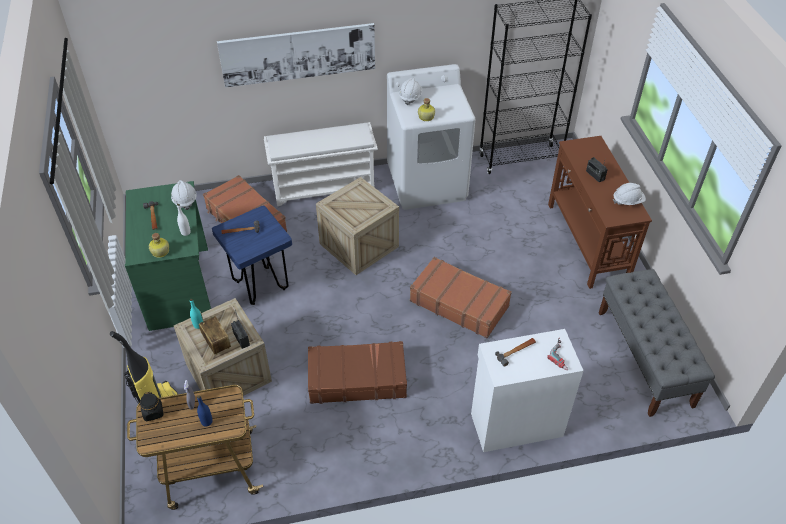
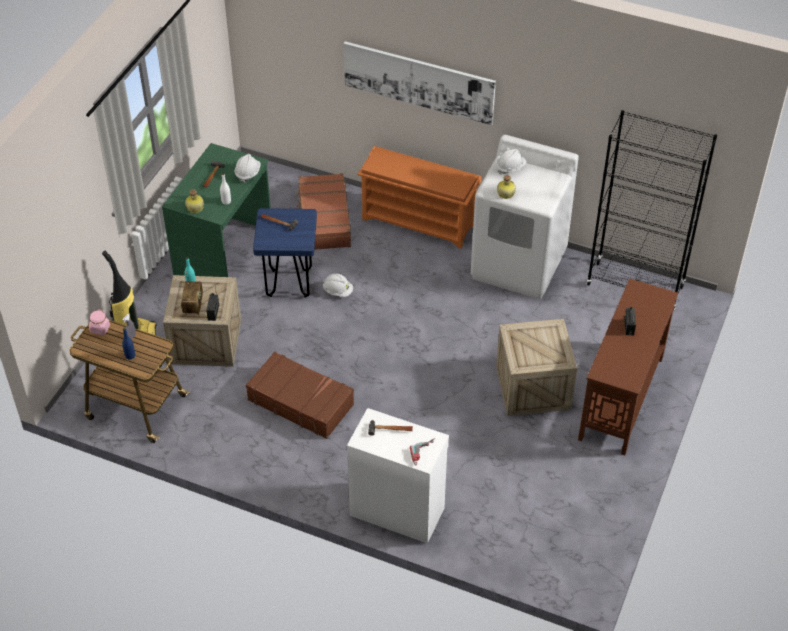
camera: 35 degrees right, 0 degrees up
black jar [140,392,164,421] -> pink jar [89,310,110,335]
white shoe rack [264,122,378,206] -> orange shoe rack [358,146,482,249]
crate [316,177,399,275] -> crate moved to [496,319,577,416]
brown suitcase [410,257,512,338] -> none
grey bench [599,269,715,417] -> none
white hard hat [613,183,646,205] -> white hard hat moved to [323,274,353,297]

